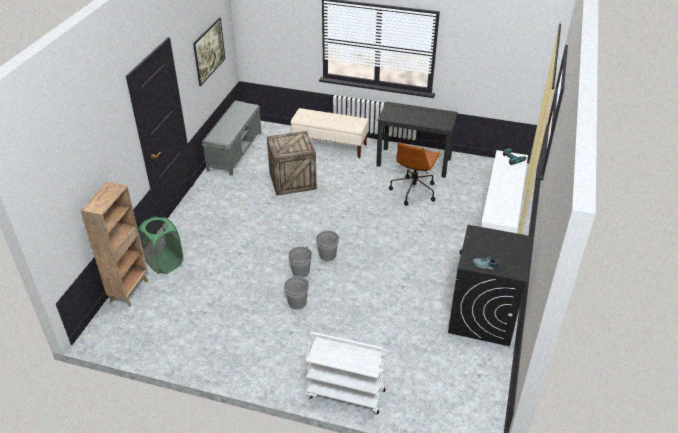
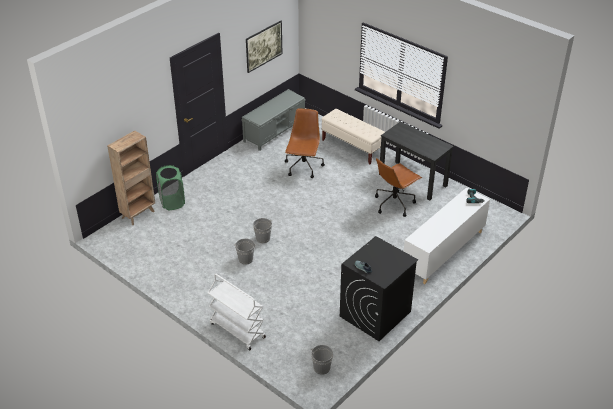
camera: 25 degrees right, 0 degrees up
crate [267,131,317,196] -> brown office chair [285,108,325,178]
grey bucket [314,231,341,261] -> grey bucket moved to [310,345,333,375]

